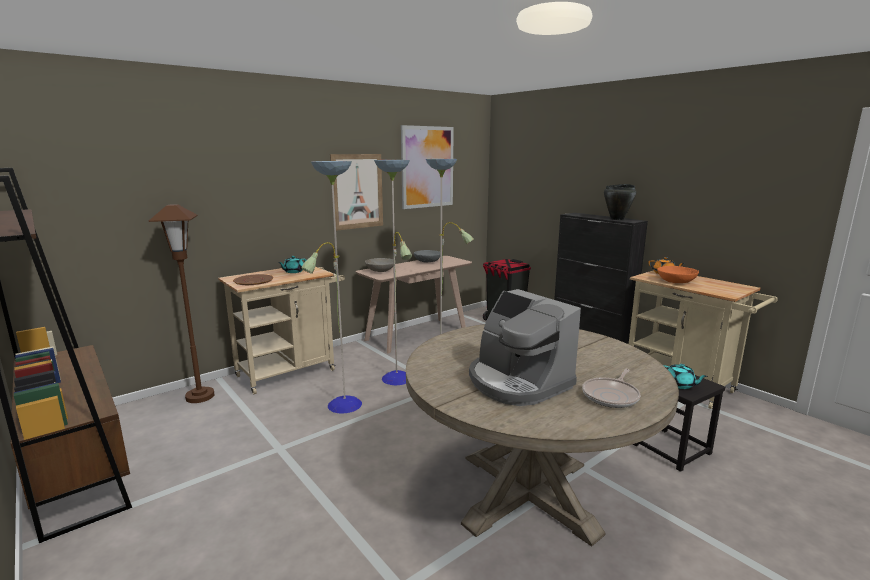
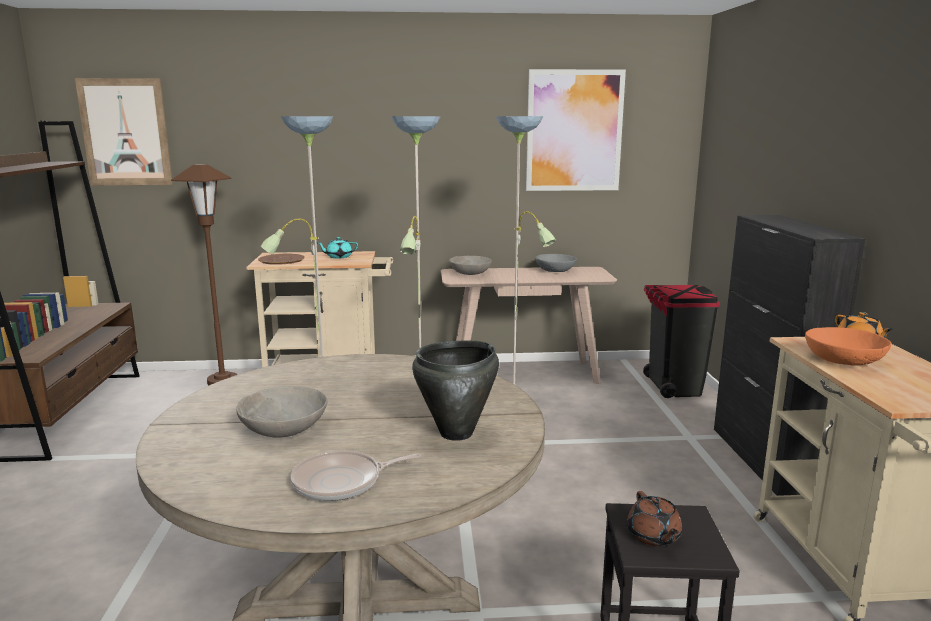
camera: 35 degrees right, 0 degrees up
picture [330,154,383,231] -> picture moved to [75,78,173,185]
coffee machine [469,289,581,406] -> grey bowl [236,386,327,438]
black cooking pot [604,184,636,220] -> black cooking pot moved to [412,341,499,441]
turquoise teapot [664,364,708,389] -> brown teapot [627,491,682,546]

